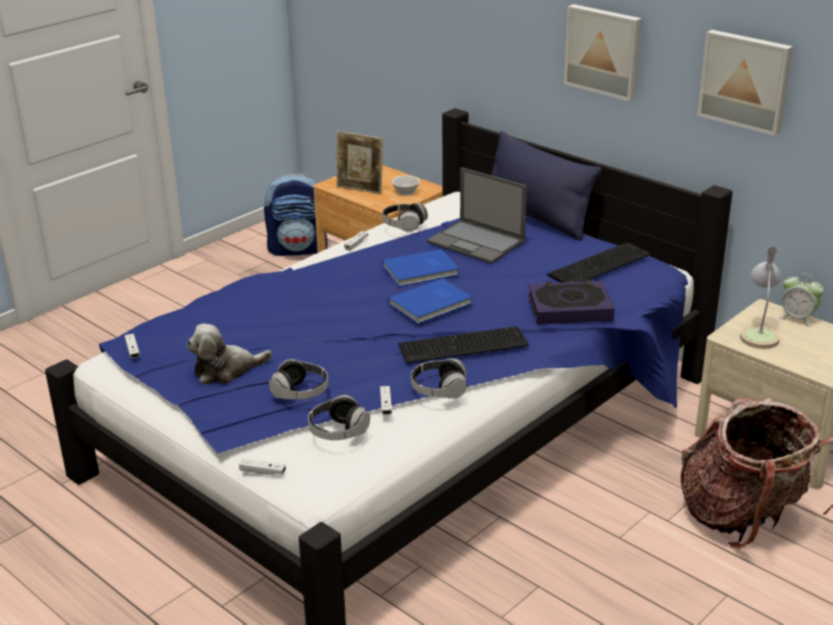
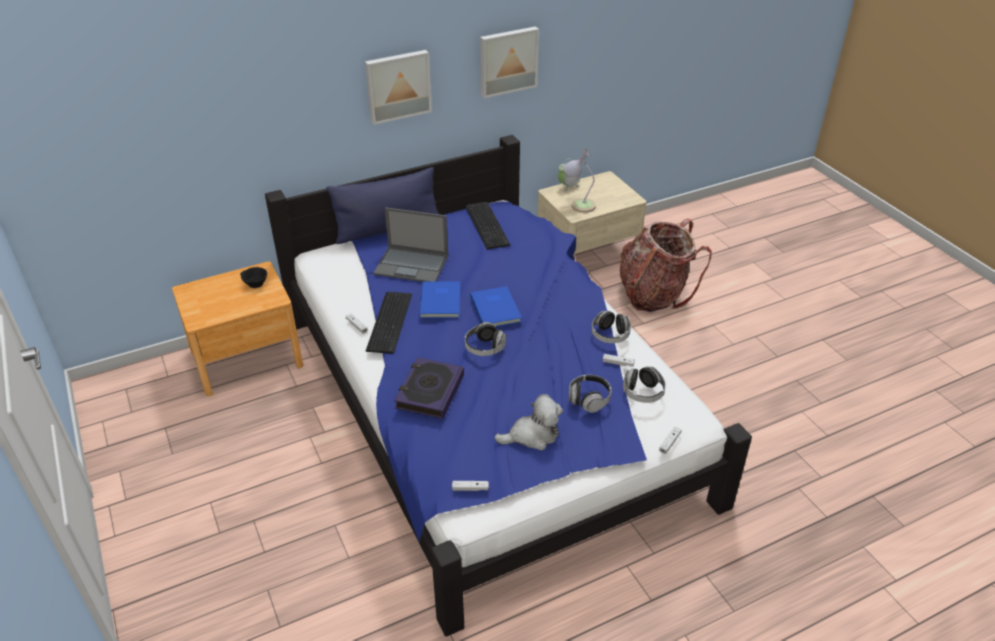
camera: 70 degrees left, 10 degrees up
plush toy [187,324,272,384] -> plush toy turned 105 degrees counterclockwise [494,394,563,450]
backpack [264,173,328,256] -> none
picture frame [336,131,383,194] -> none
headphones [382,203,428,232] -> headphones moved to [465,322,506,356]
white cup [392,175,420,196] -> black cup [240,267,267,288]
keyboard [398,326,529,363] -> keyboard moved to [366,292,412,354]
laptop [427,167,527,263] -> laptop turned 45 degrees clockwise [373,207,448,282]
book [528,280,615,324] -> book moved to [394,358,464,419]

